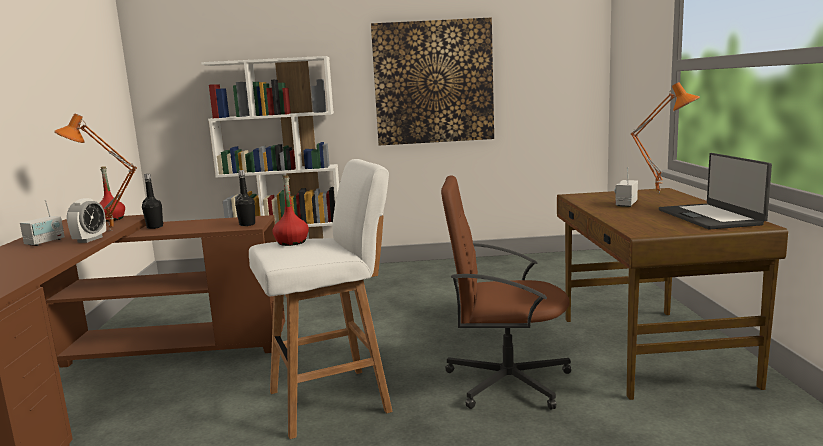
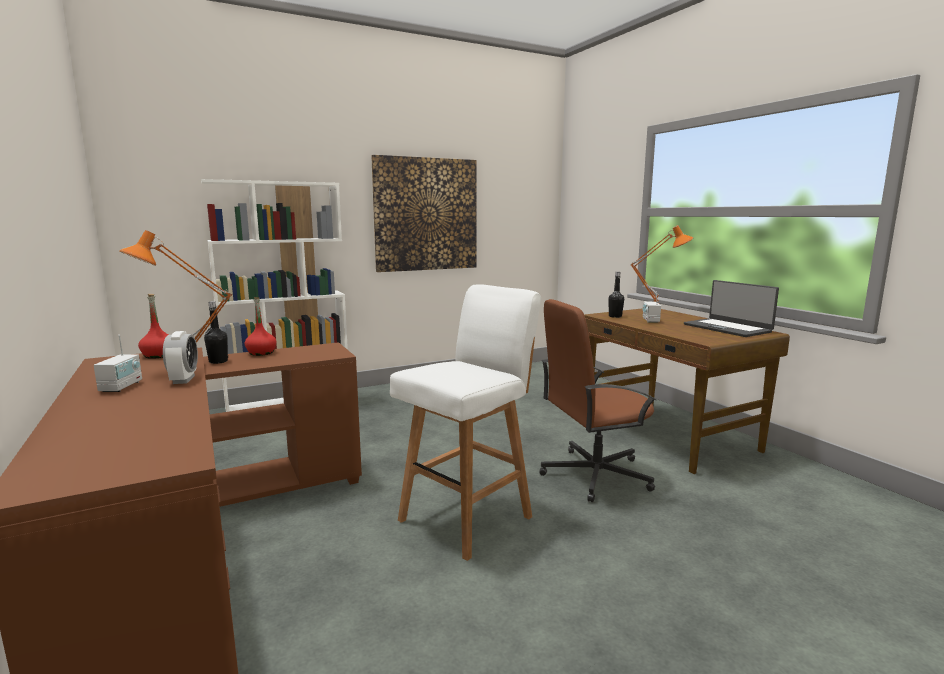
camera: 25 degrees left, 0 degrees up
black bottle [235,170,255,226] -> black bottle moved to [608,272,624,318]
red bottle [272,175,309,246] -> red bottle moved to [244,297,276,356]

